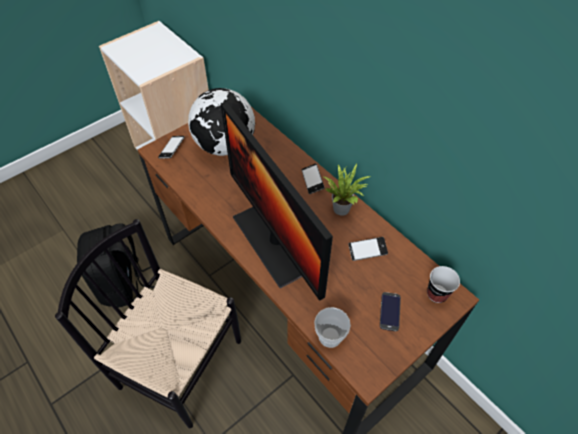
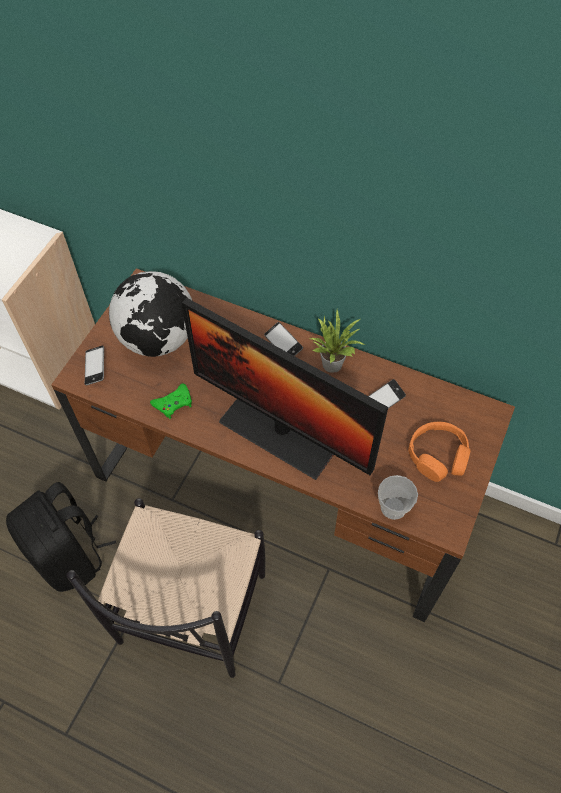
camera: 25 degrees left, 5 degrees up
black chair [55,219,241,428] -> black chair turned 75 degrees counterclockwise [67,498,265,678]
phone [380,292,401,331] -> orange headphones [409,422,471,482]
cup [427,266,460,303] -> none
none -> green game controller [150,383,192,419]

